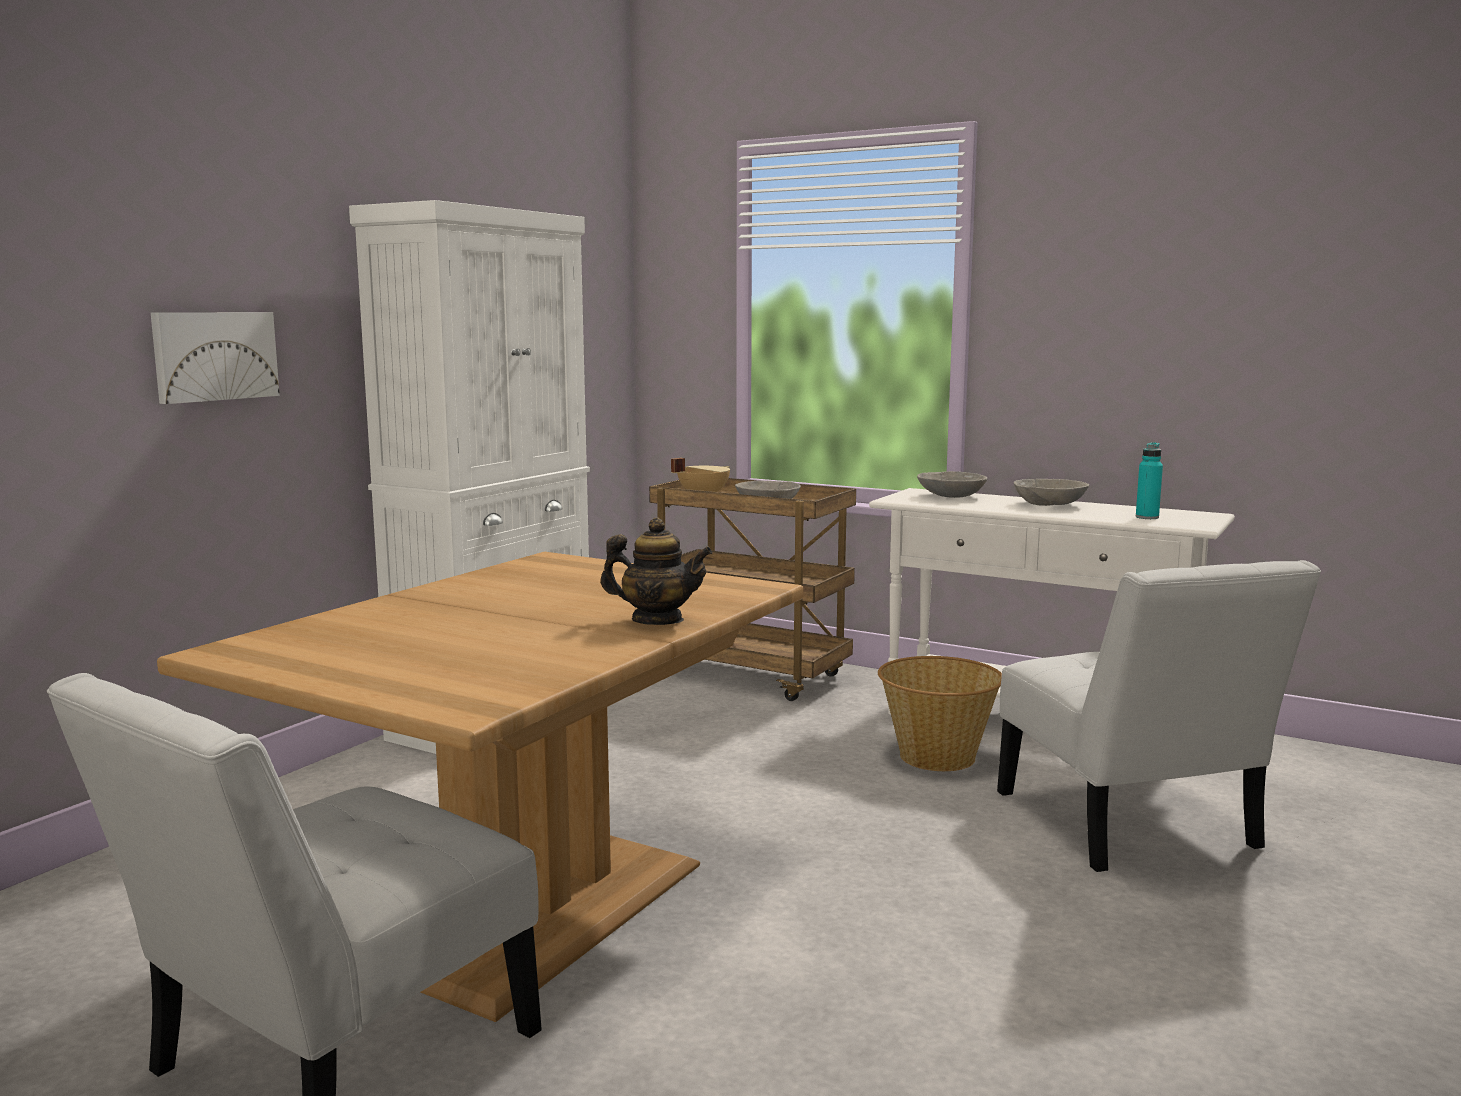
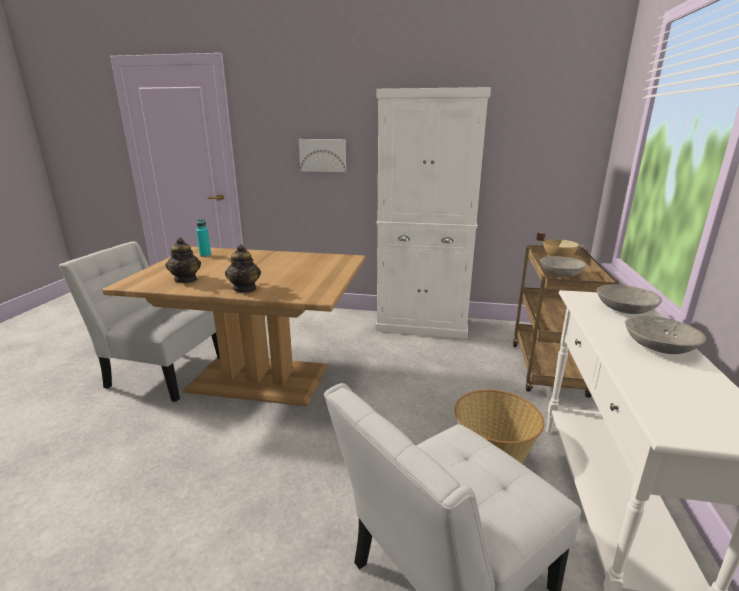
camera: 70 degrees right, 10 degrees up
turquoise bottle [1136,442,1163,519] -> turquoise bottle moved to [196,219,211,257]
none -> teapot [166,237,201,283]

